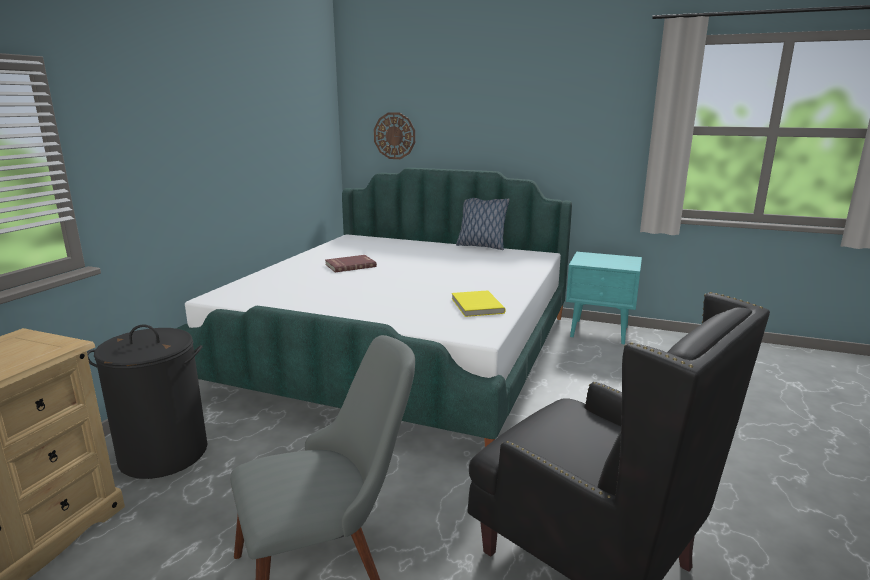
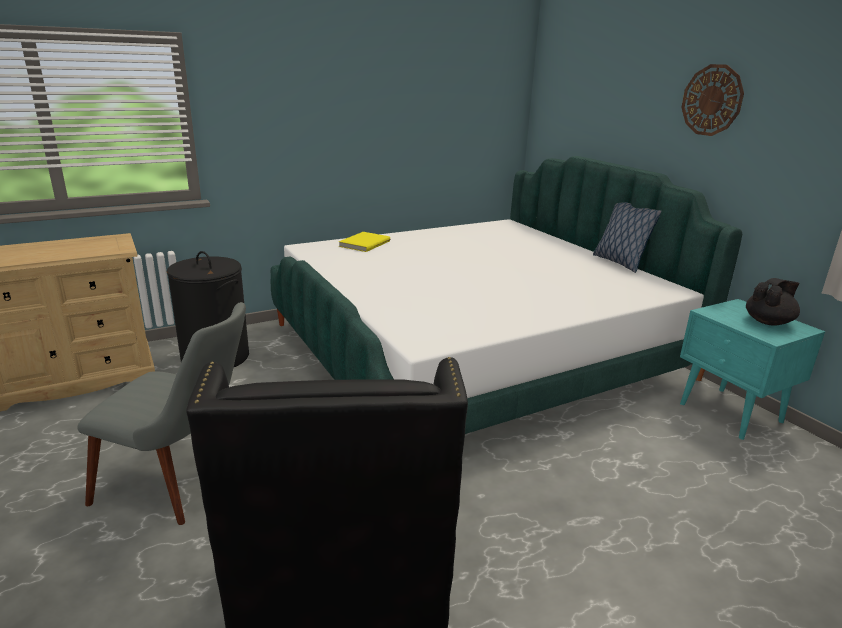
camera: 40 degrees right, 5 degrees up
red book [325,255,377,272] -> none
wall clock [374,112,415,159] -> wall clock moved to [681,64,744,136]
yellow book [452,290,506,317] -> yellow book moved to [339,232,390,252]
none -> black teapot [746,278,800,326]

